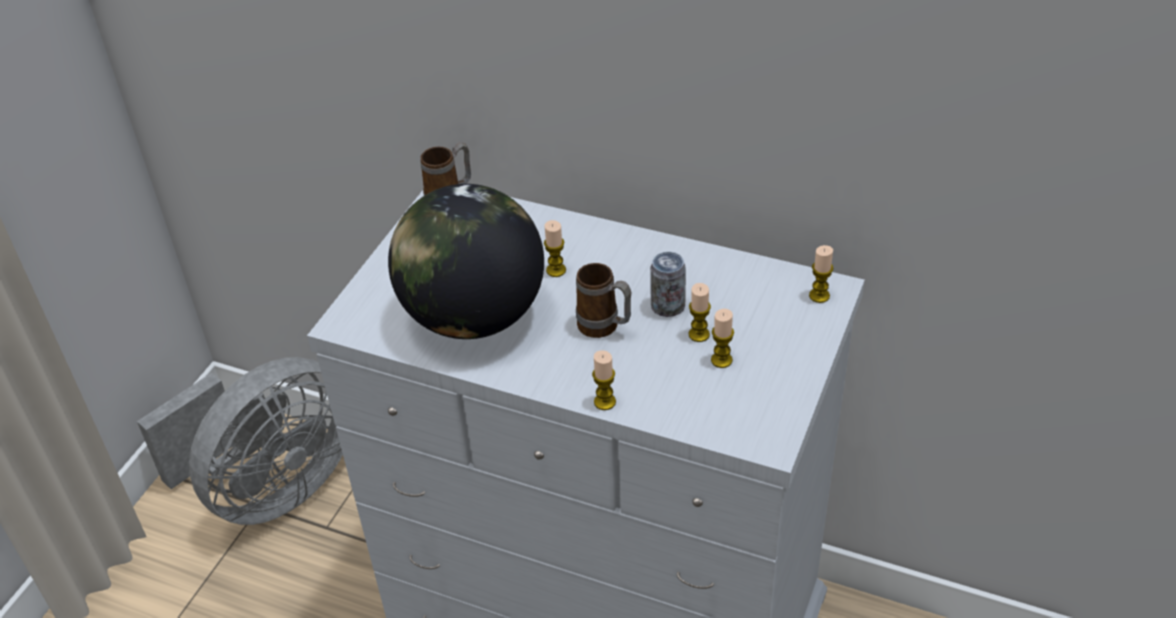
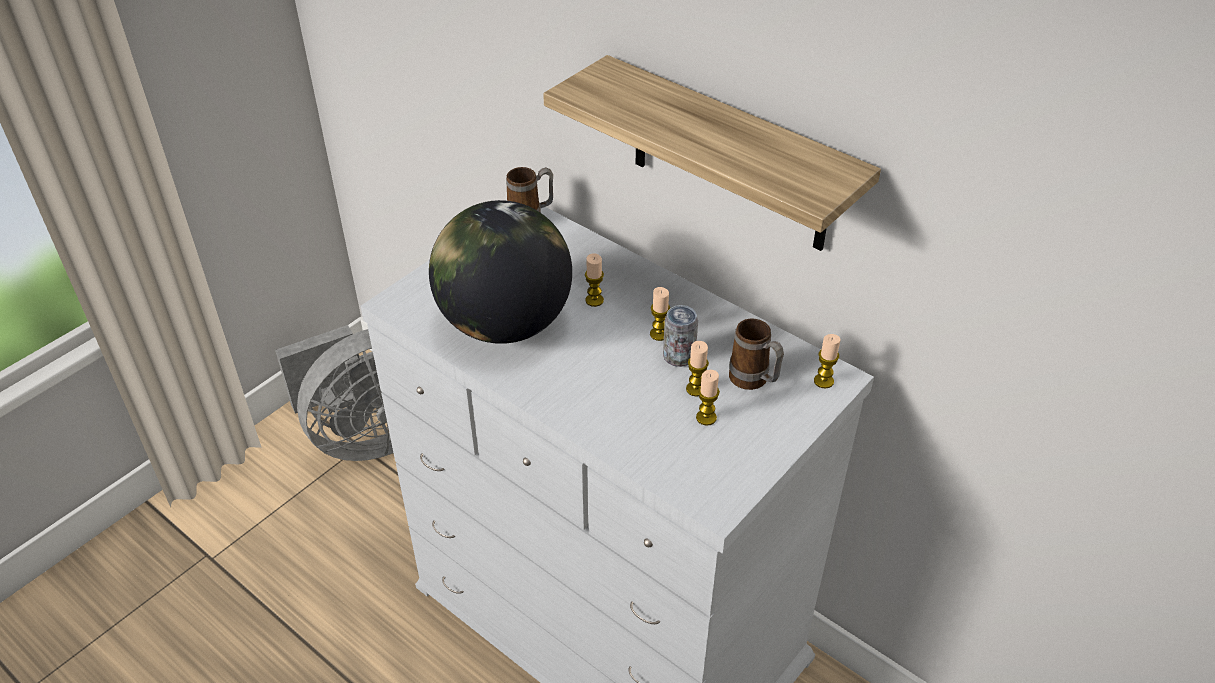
camera: 15 degrees right, 0 degrees up
mug [576,263,631,338] -> mug moved to [729,319,784,390]
candle [592,350,616,410] -> candle moved to [650,287,670,341]
none -> shelf [543,55,881,251]

